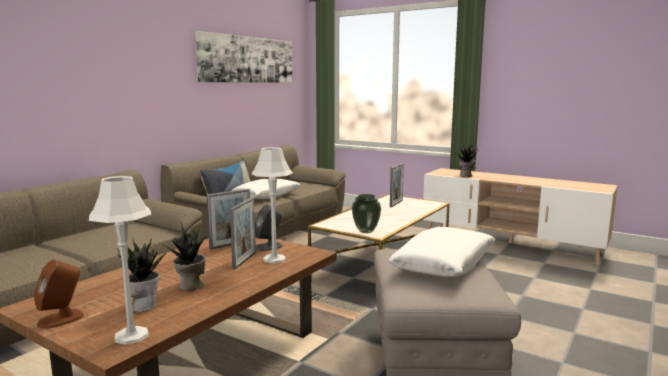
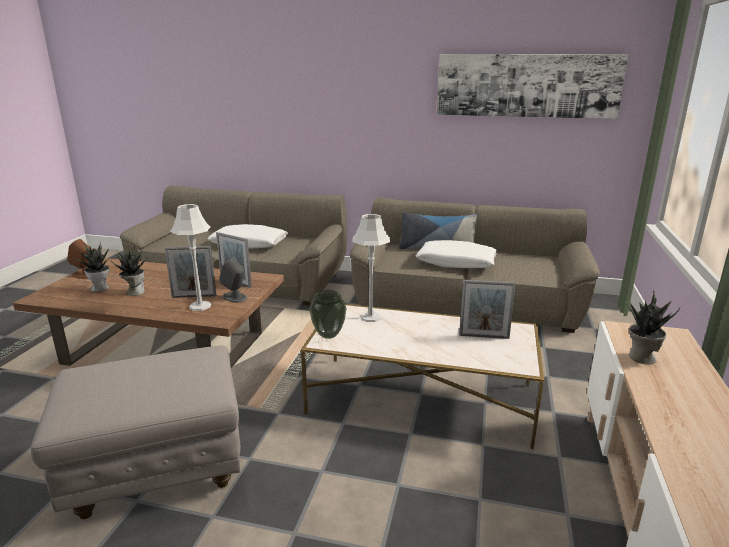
camera: 70 degrees right, 10 degrees up
grey table lamp [89,176,151,345] -> grey table lamp moved to [353,214,390,322]
white pillow [388,227,496,277] -> white pillow moved to [207,224,288,249]

